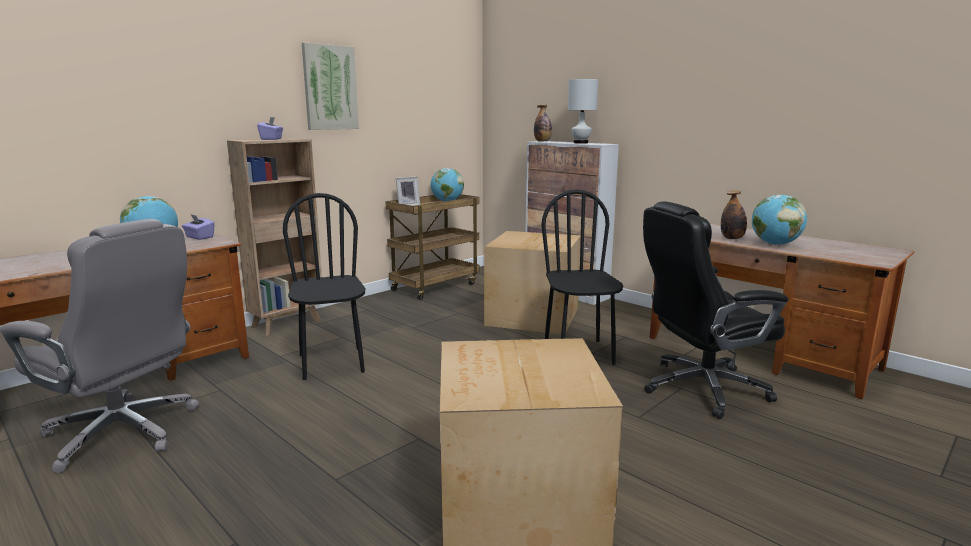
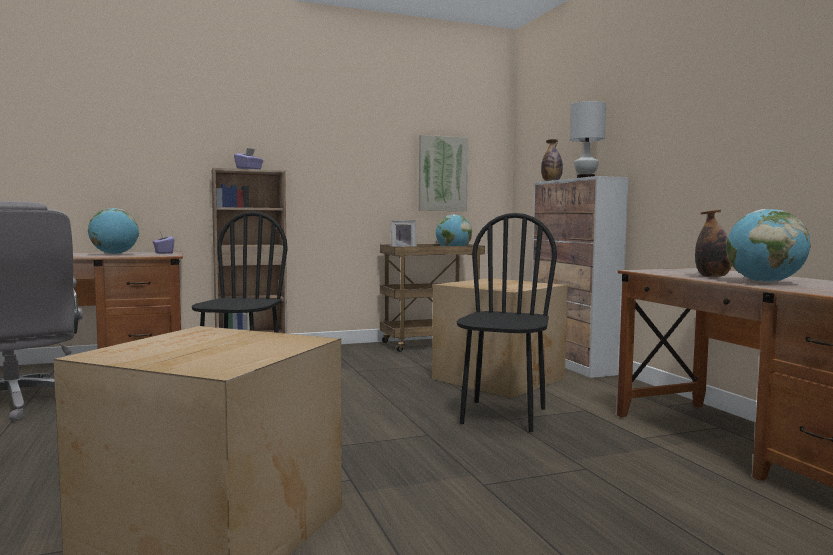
camera: 25 degrees right, 10 degrees down
picture [302,43,359,130] -> picture moved to [419,135,468,211]
black office chair [643,201,788,419] -> none

